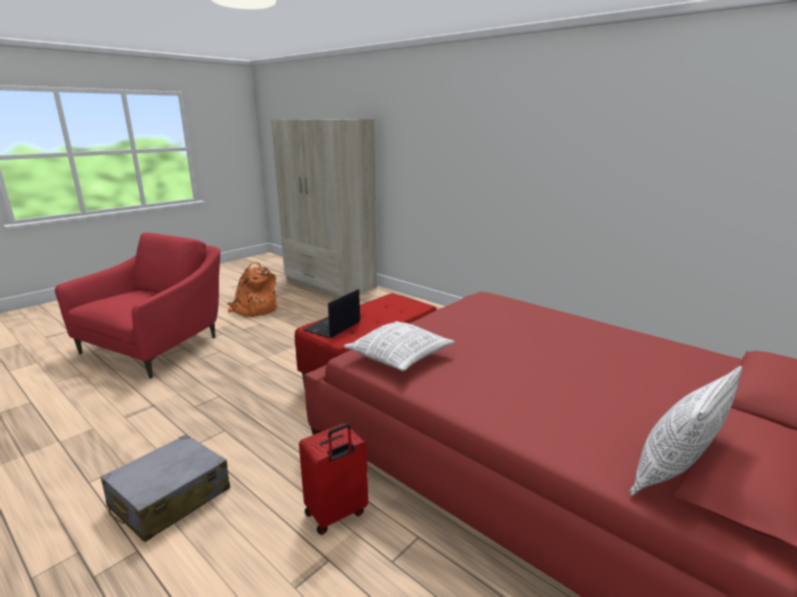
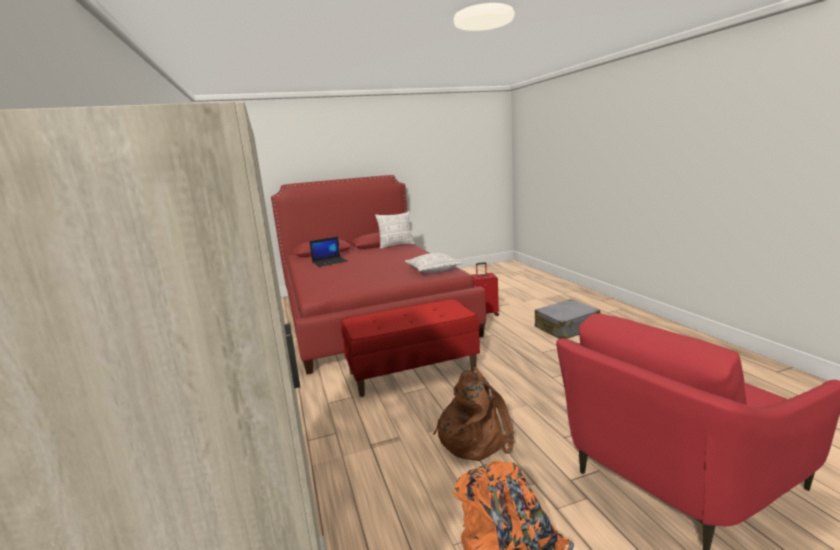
camera: 150 degrees left, 5 degrees down
laptop [303,289,361,338] -> laptop moved to [309,237,347,267]
none -> brown backpack [433,367,514,461]

